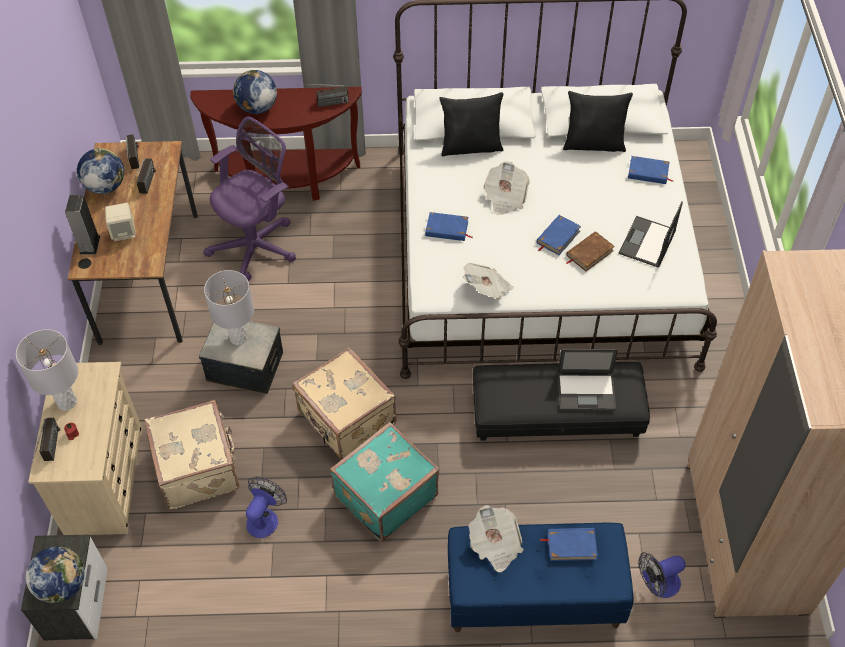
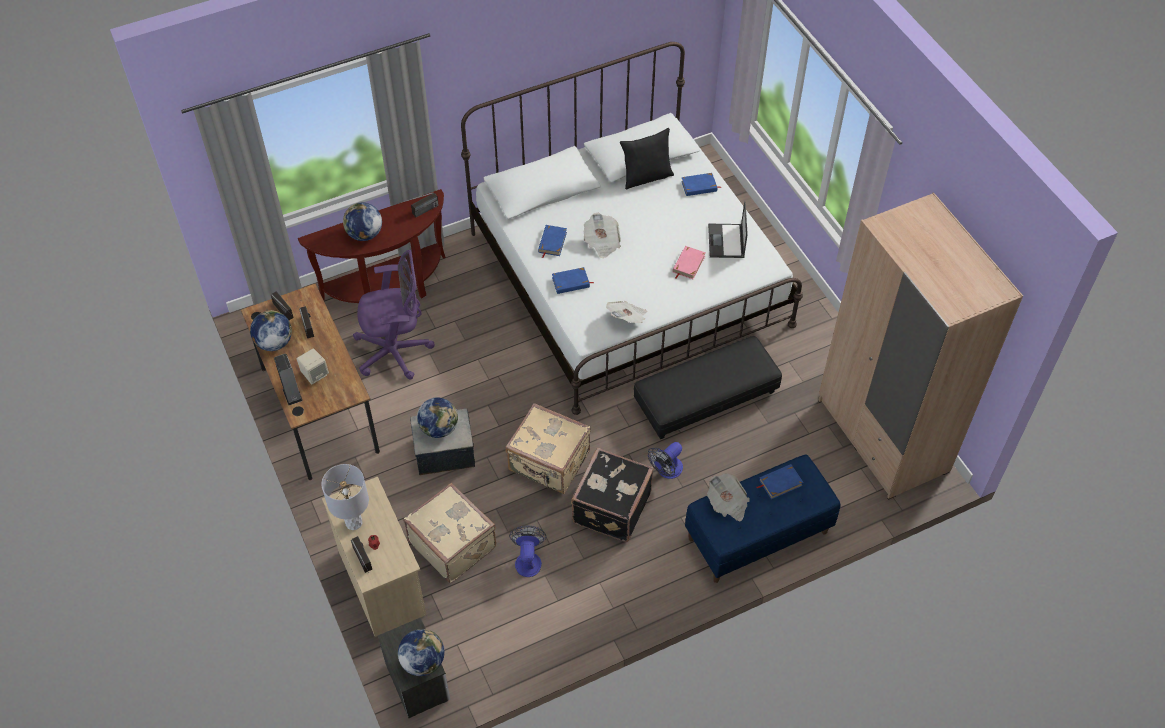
camera: 25 degrees left, 0 degrees up
purple office chair [203,116,296,281] -> purple office chair turned 60 degrees clockwise [353,250,434,379]
grey table lamp [204,270,254,345] -> globe [417,397,458,438]
turquoise suitcase [330,422,439,542] -> black suitcase [571,448,654,542]
black pillow [439,92,503,157] -> none
blue book [537,215,581,255] -> blue book moved to [538,225,567,258]
laptop [557,349,618,411] -> none
brown book [566,231,615,271] -> pink book [673,246,705,279]
fan [638,552,686,598] -> fan moved to [648,442,683,479]

